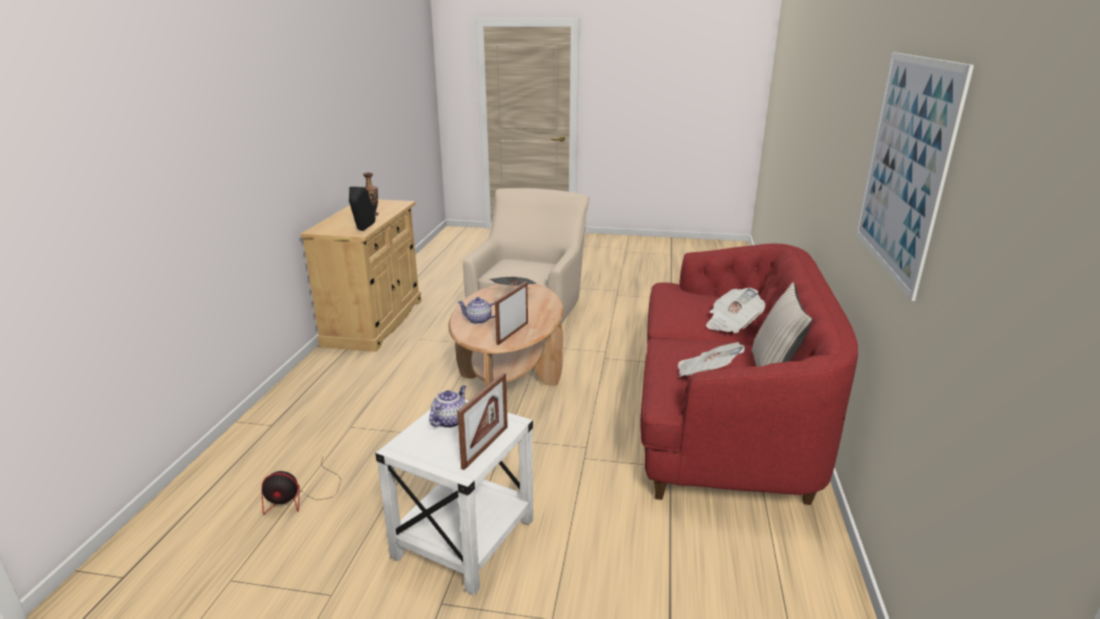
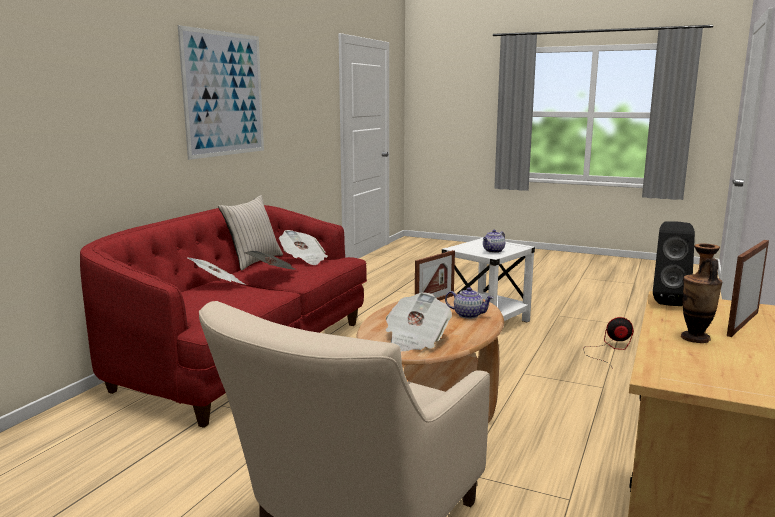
camera: 165 degrees left, 10 degrees down
picture frame [457,373,508,470] -> picture frame moved to [727,240,769,337]
none -> newspaper [244,251,295,270]

